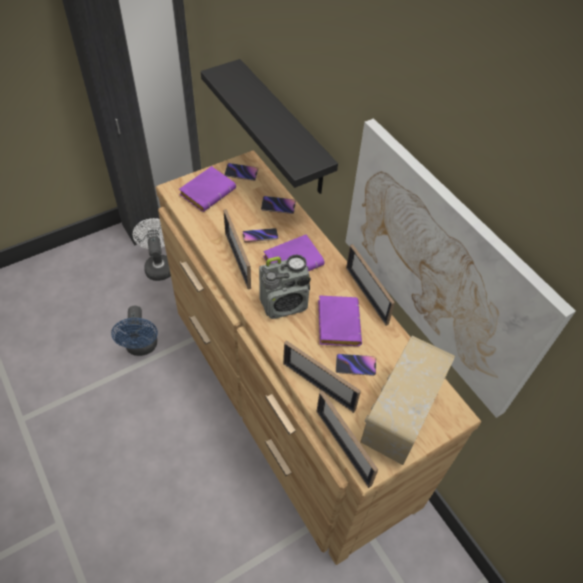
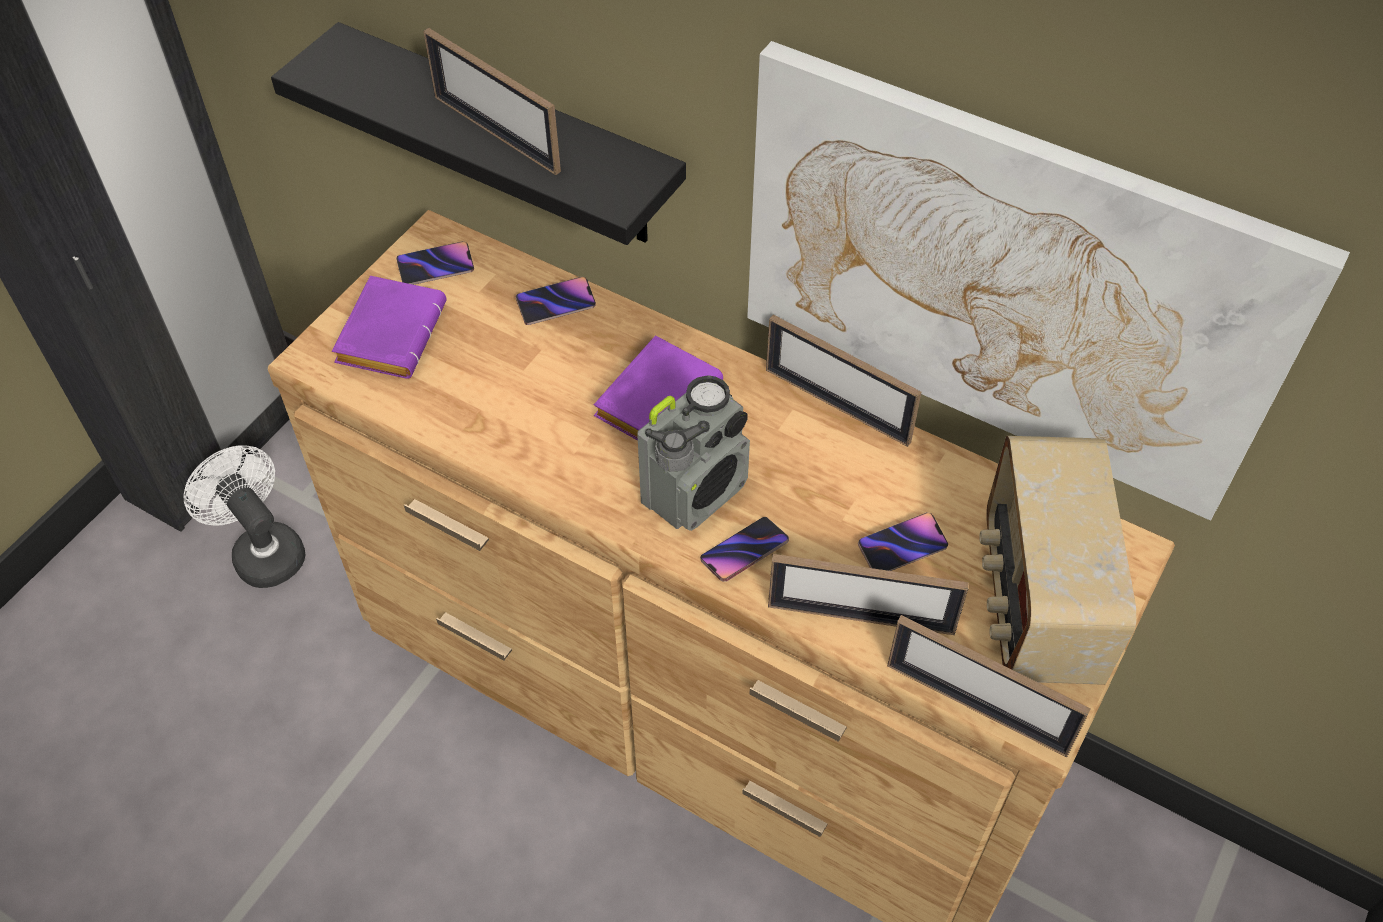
camera: 25 degrees left, 0 degrees up
blue fan [111,306,158,356] -> none
picture frame [224,209,251,290] -> picture frame moved to [423,28,561,175]
phone [243,228,278,242] -> phone moved to [700,517,789,582]
purple book [318,295,362,346] -> none

